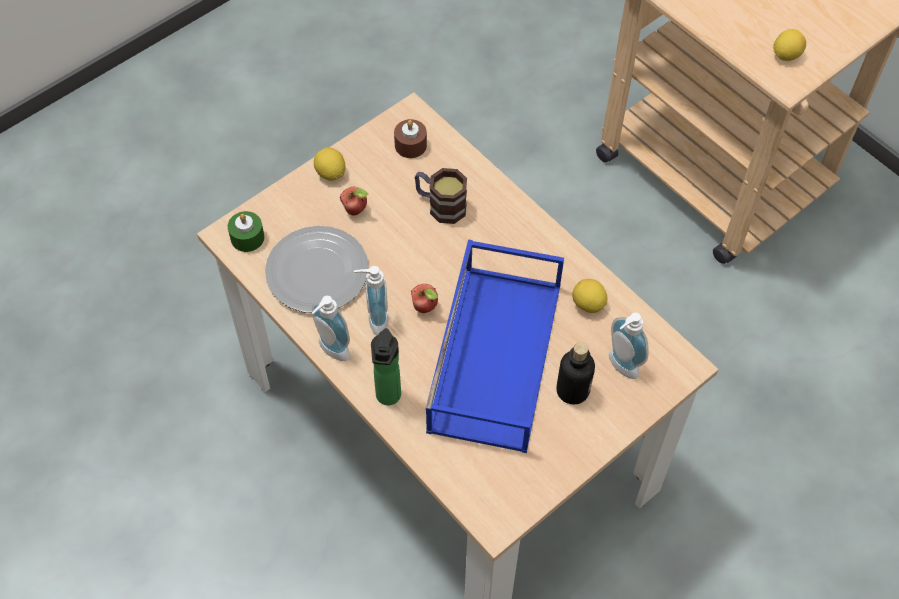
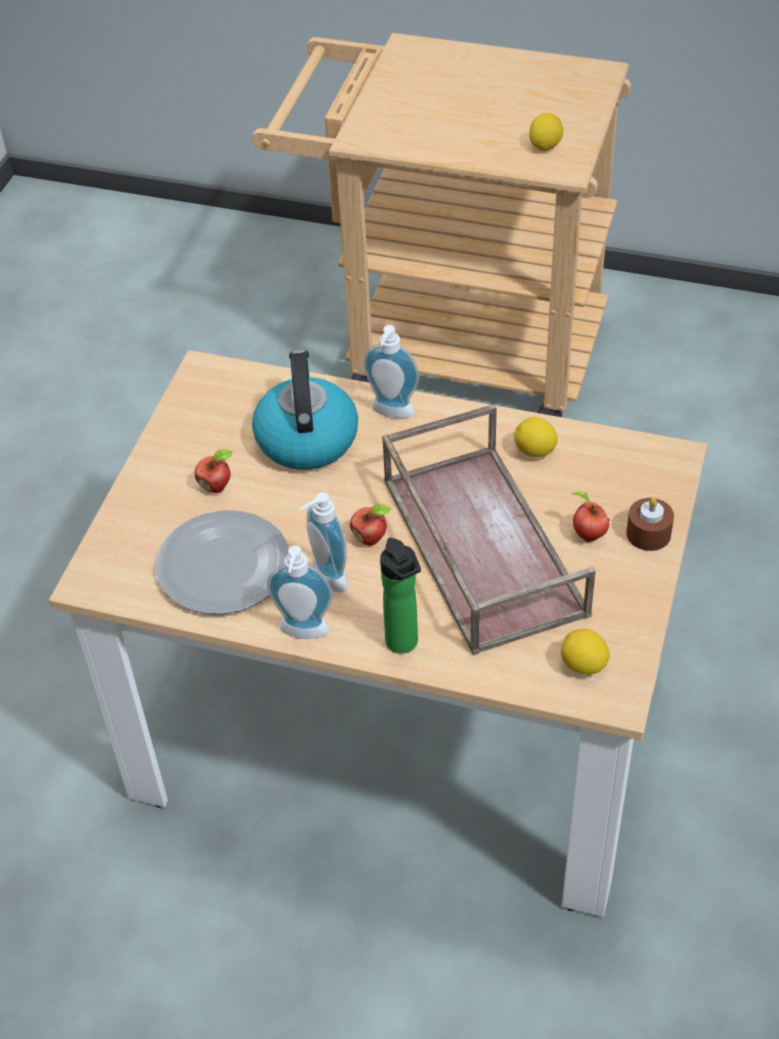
camera: 30 degrees left, 10 degrees down
green candle [228,211,265,252] -> none
lemon [314,147,345,181] -> lemon moved to [561,629,610,675]
brown candle [394,119,427,158] -> brown candle moved to [626,497,674,551]
mug [415,168,467,224] -> kettle [252,350,358,470]
blue tray [426,239,564,453] -> brown tray [382,404,596,655]
bottle [556,342,595,405] -> apple [571,492,609,542]
soap dispenser [609,313,649,379] -> soap dispenser moved to [363,325,419,418]

